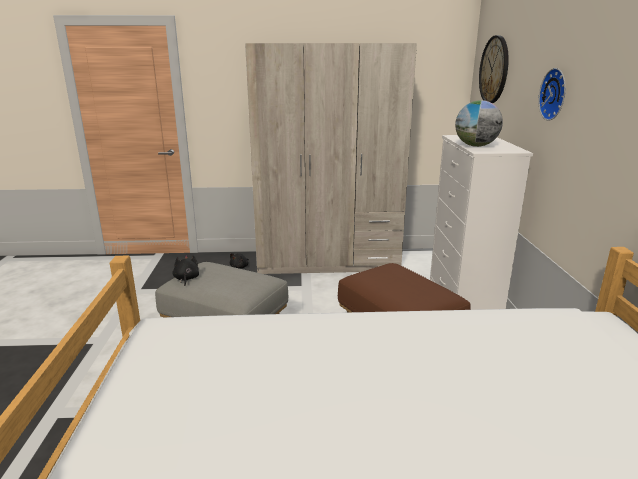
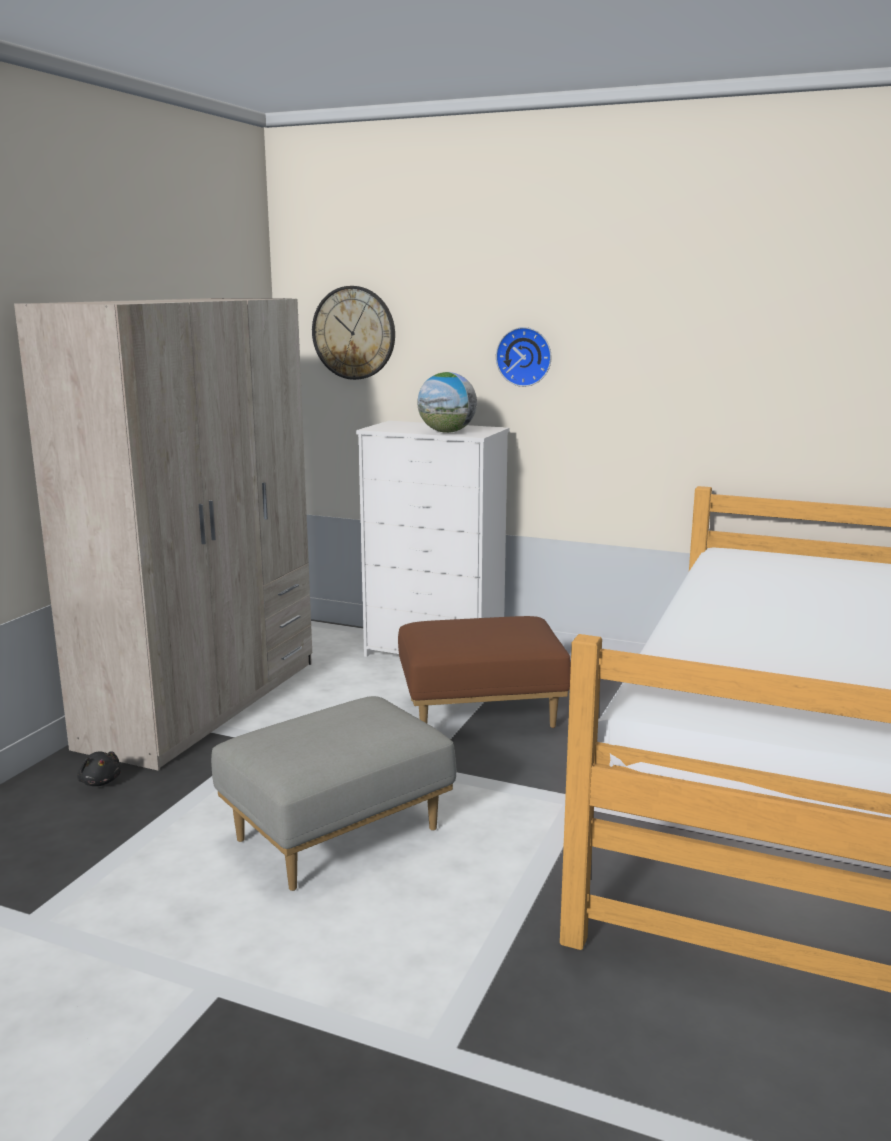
camera: 65 degrees left, 5 degrees down
black plush toy [173,255,199,286] -> none

